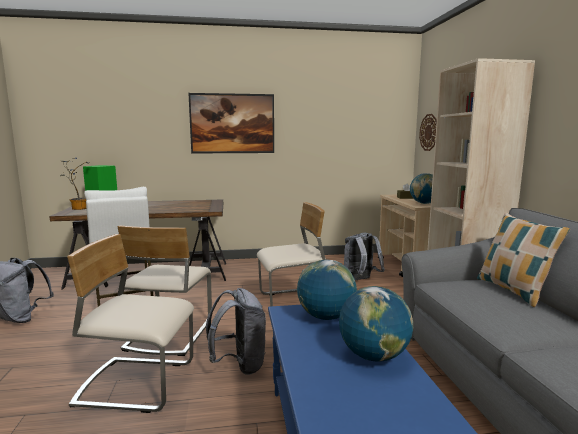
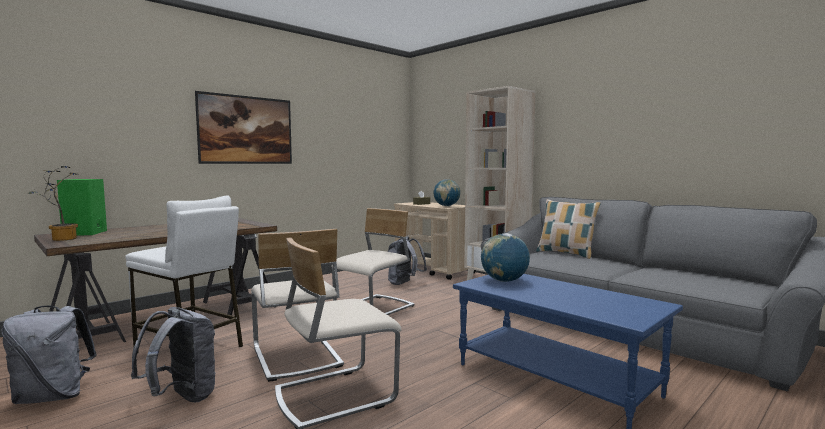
camera: 35 degrees left, 5 degrees down
grey backpack [206,288,266,375] -> grey backpack moved to [131,307,216,403]
globe [339,286,413,362] -> none
wall clock [419,114,437,151] -> none

